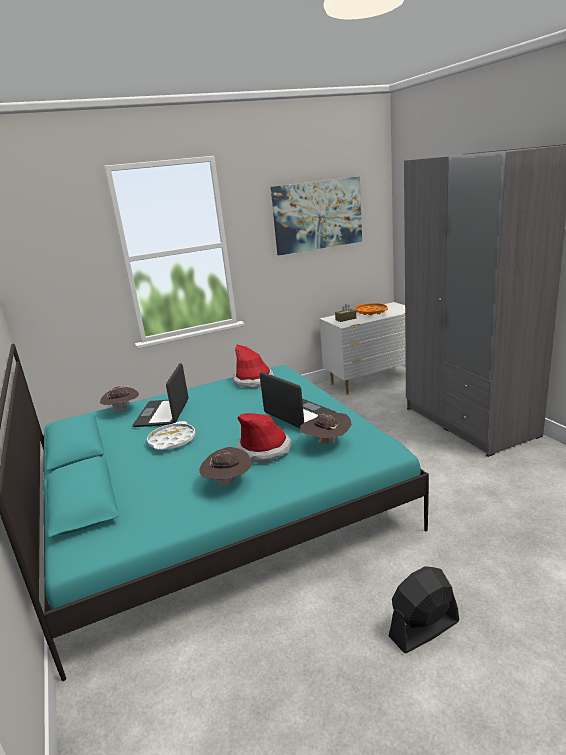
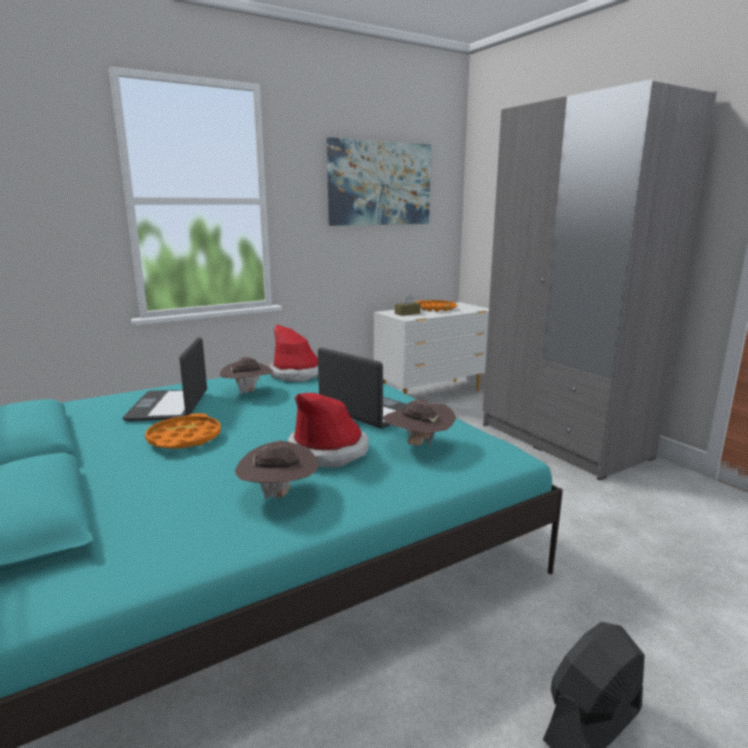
camera: 10 degrees left, 5 degrees down
brown hat [100,386,139,414] -> brown hat moved to [220,357,274,394]
white tray [147,421,195,450] -> orange tray [145,413,221,449]

